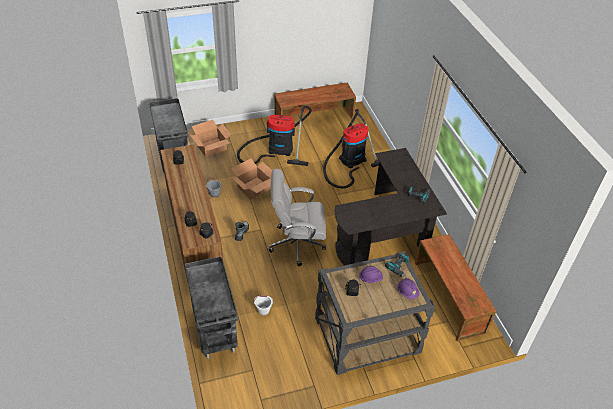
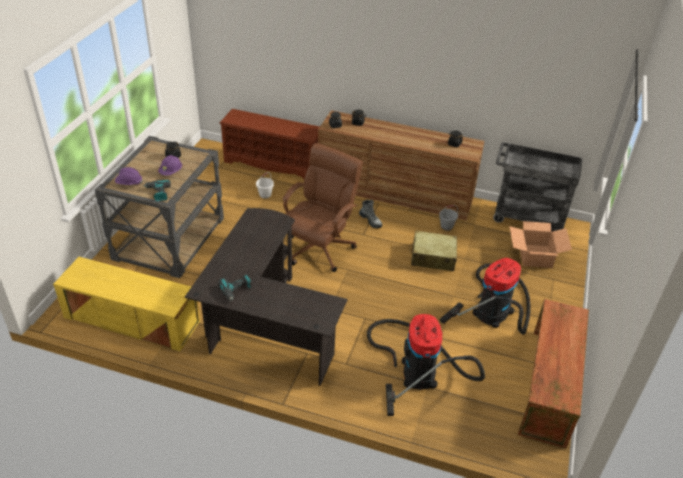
camera: 125 degrees right, 5 degrees down
black cart [185,257,238,359] -> brown shoe rack [219,109,320,179]
cardboard box [231,158,272,199] -> beige suitcase [409,230,457,271]
grey office chair [269,169,326,266] -> brown office chair [283,143,363,272]
brown bench [415,234,497,341] -> yellow bench [53,257,200,351]

